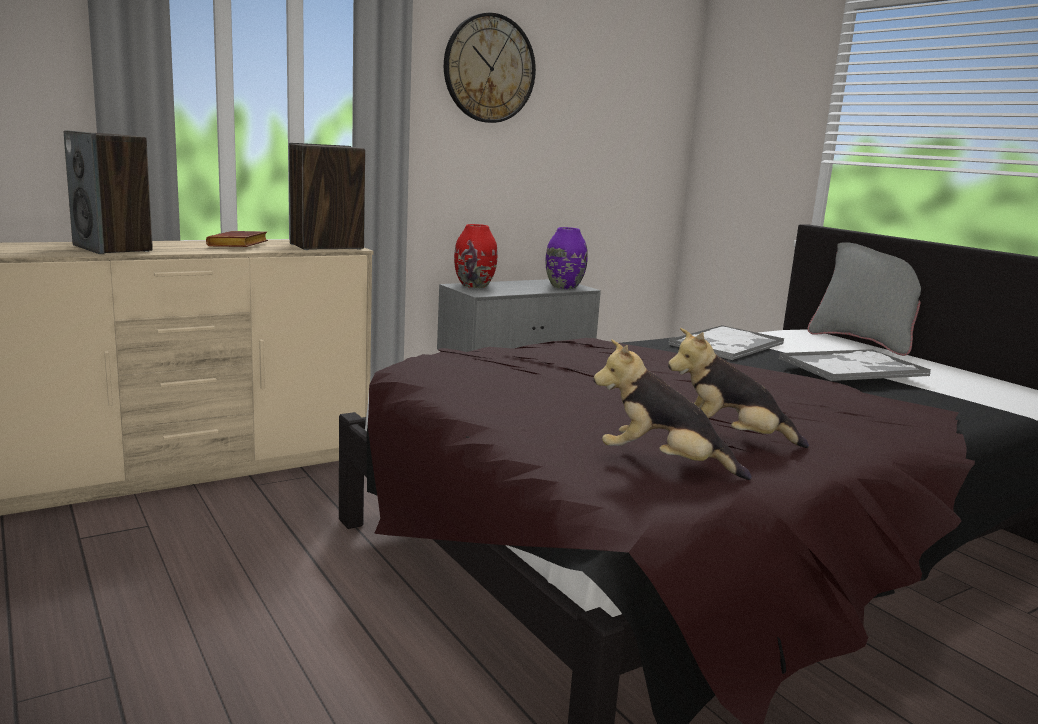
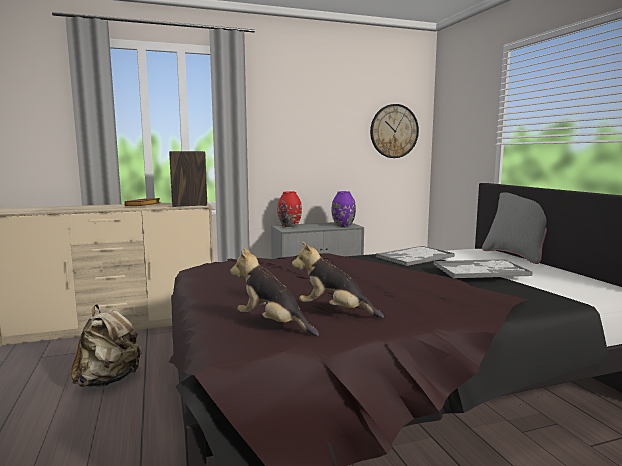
camera: 15 degrees right, 5 degrees down
speaker [64,131,153,254] -> none
wall clock [444,12,536,123] -> wall clock moved to [370,104,419,158]
none -> beige backpack [70,304,142,387]

